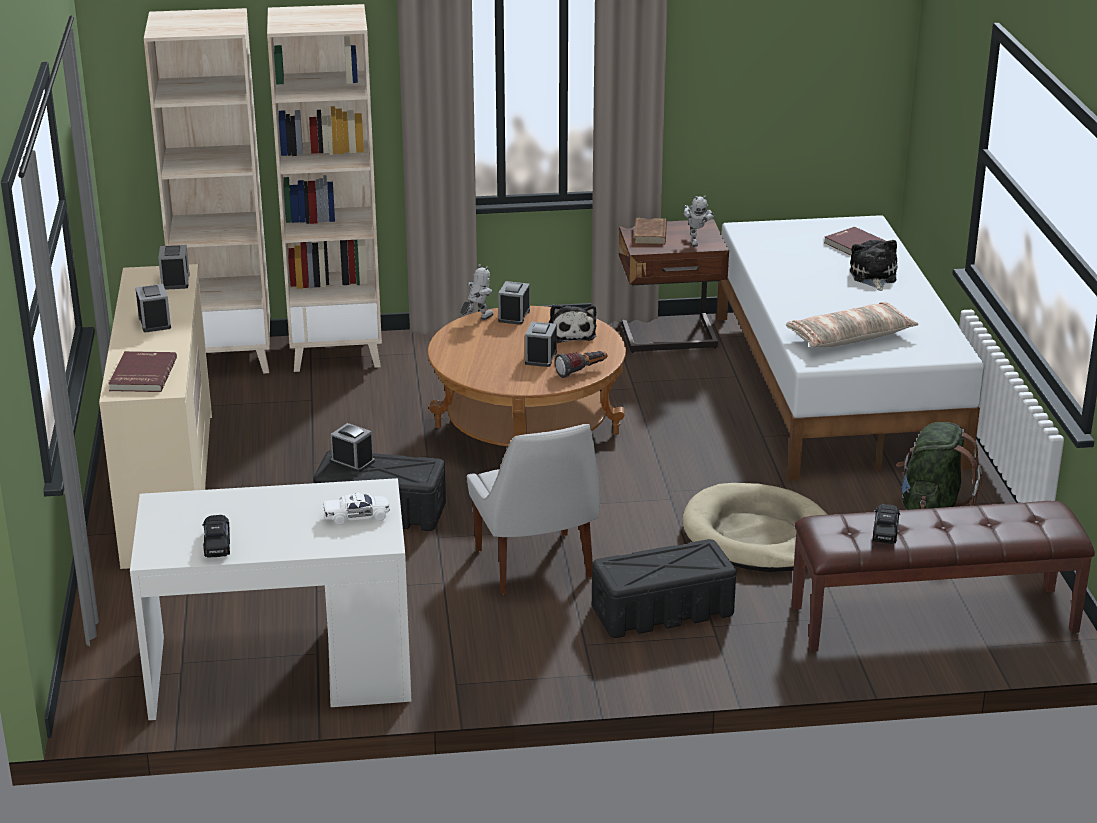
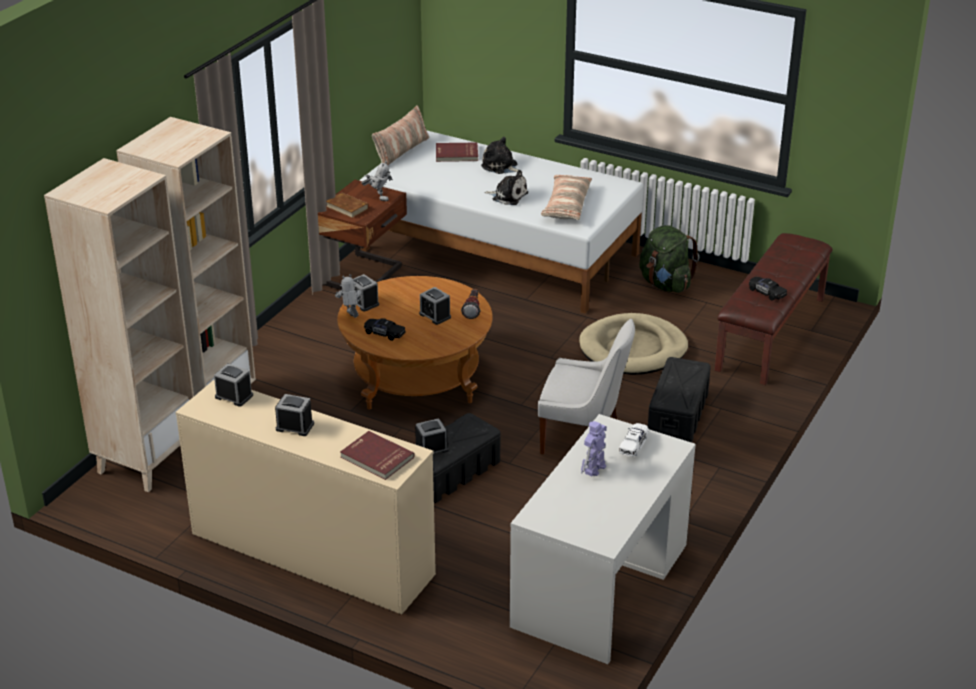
camera: 55 degrees left, 5 degrees up
black toy car [202,515,230,558] -> black toy car moved to [364,318,406,341]
plush toy [549,304,596,343] -> plush toy moved to [484,170,528,205]
none -> pillow [372,105,429,166]
none -> toy robot [581,421,607,476]

